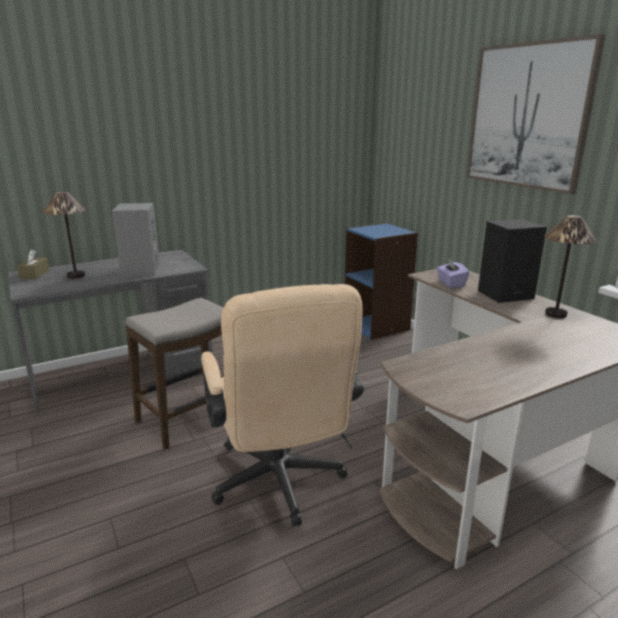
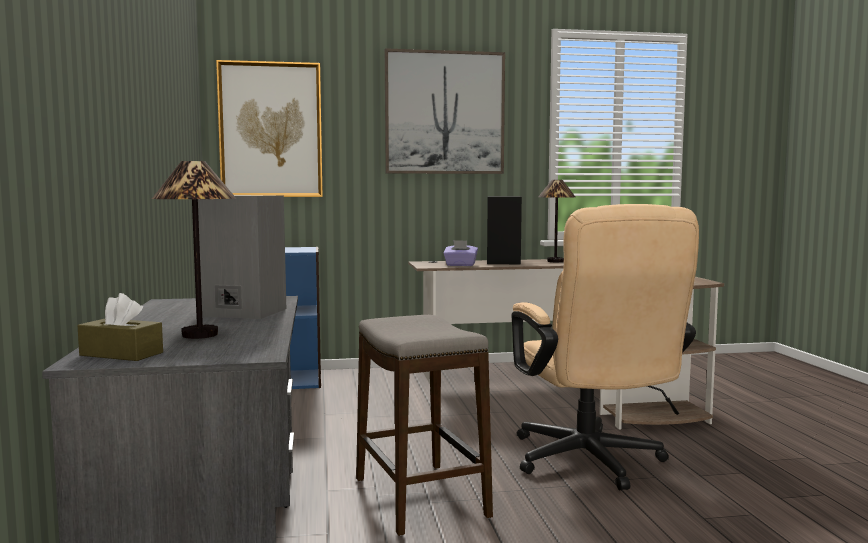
camera: 70 degrees left, 15 degrees down
beige office chair [201,284,364,526] -> beige office chair turned 75 degrees clockwise [512,204,699,490]
none -> picture [216,60,323,197]

